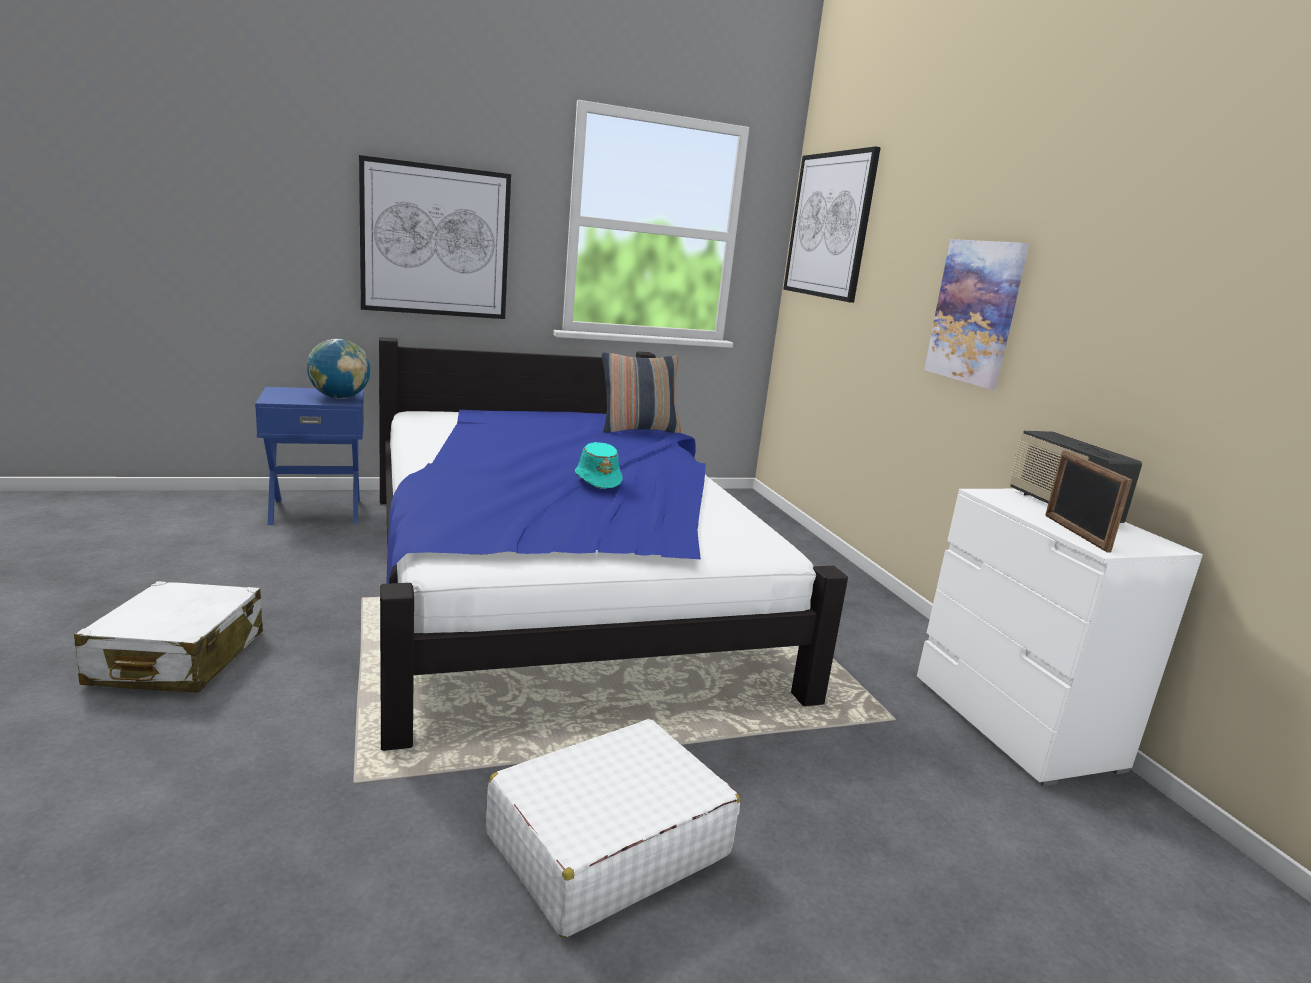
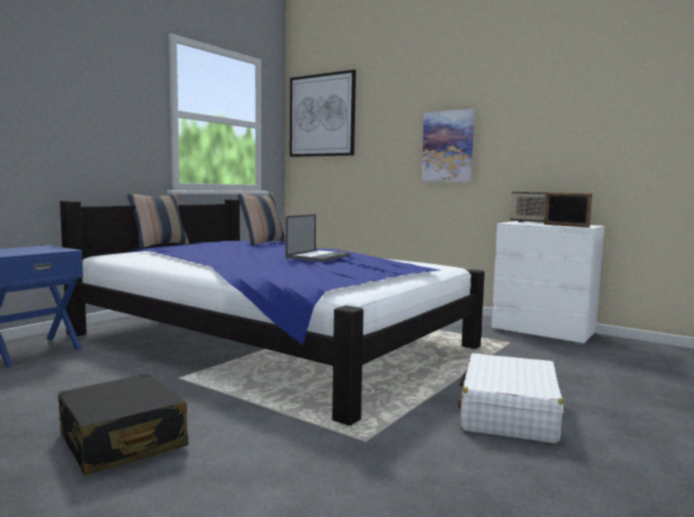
camera: 35 degrees left, 10 degrees down
white suitcase [74,581,263,693] -> black suitcase [58,373,188,475]
globe [307,339,370,399] -> none
picture [359,155,511,319] -> none
turquoise hat [575,442,623,489] -> laptop [285,214,351,262]
none -> pillow [127,194,189,248]

